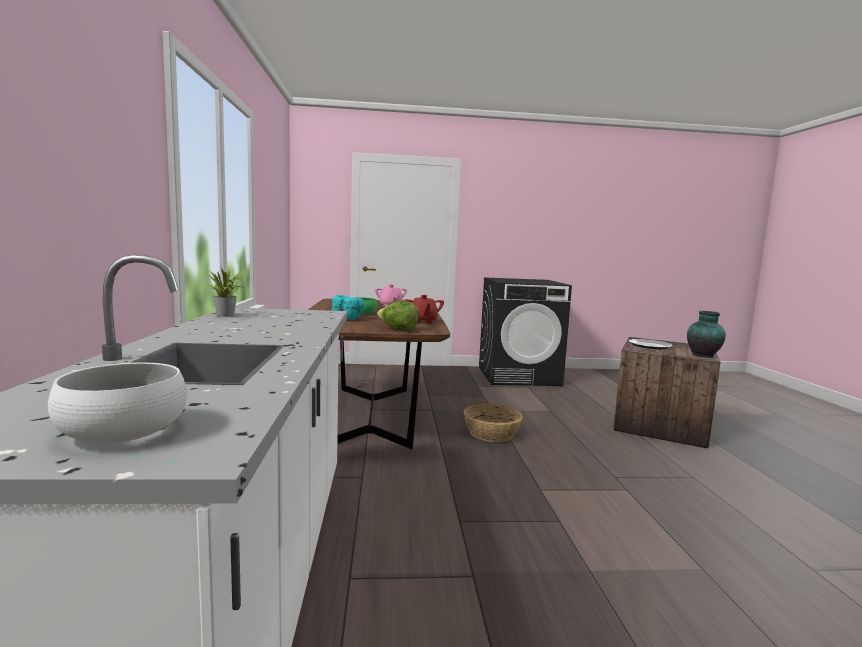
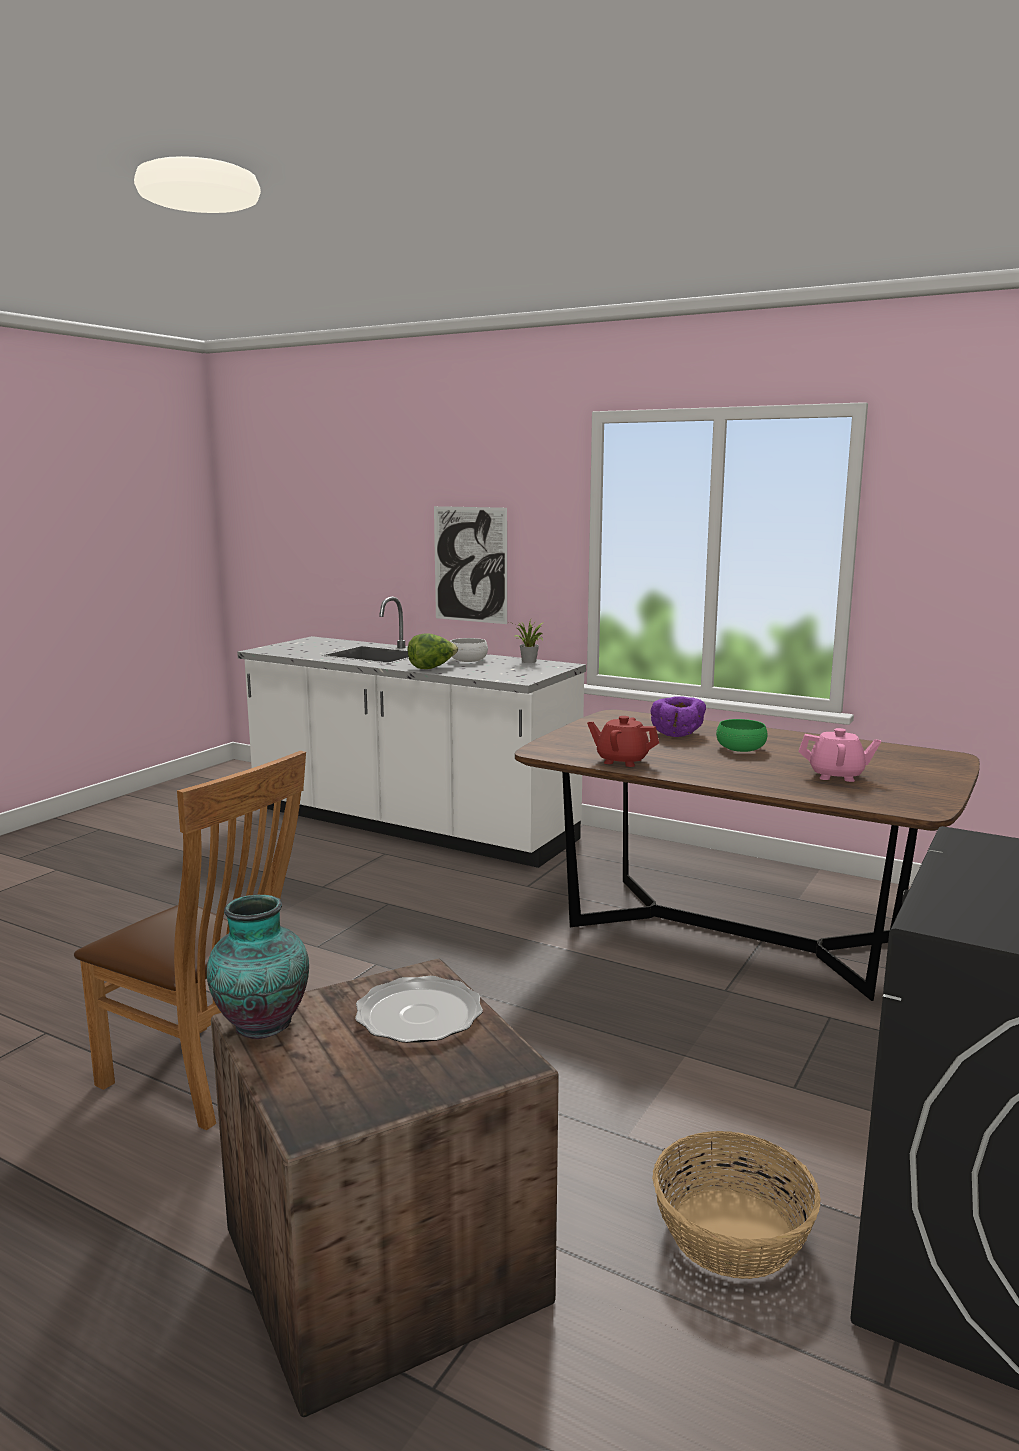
camera: 125 degrees right, 5 degrees up
white bowl [48,363,187,443] -> white bowl moved to [450,638,488,662]
turquoise bowl [331,295,365,320] -> purple bowl [651,696,706,737]
lettuce [377,301,419,331] -> lettuce moved to [407,633,458,669]
basket [464,404,523,442] -> basket moved to [652,1131,821,1279]
none -> brown chair [74,751,306,1131]
none -> picture [434,506,507,624]

